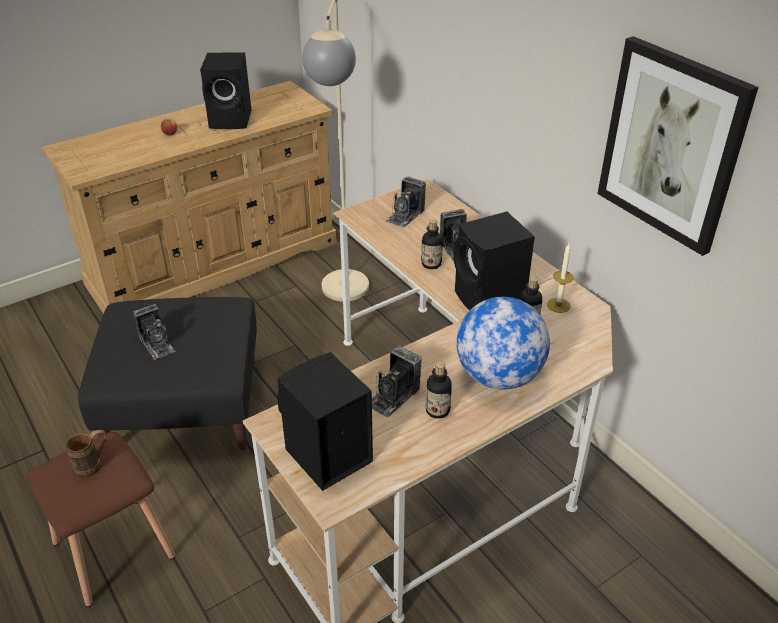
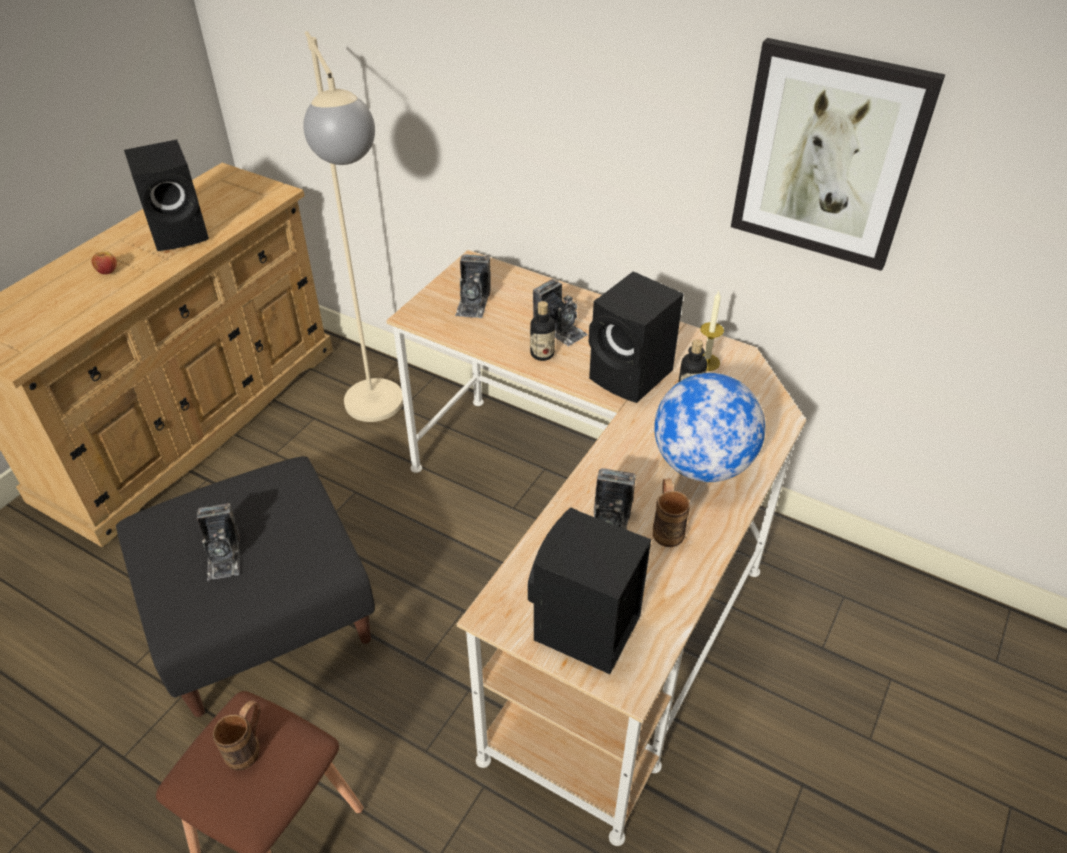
camera: 25 degrees left, 5 degrees up
camera [133,304,176,360] -> camera turned 45 degrees clockwise [197,503,240,581]
bottle [426,361,452,419] -> brown mug [653,478,690,547]

